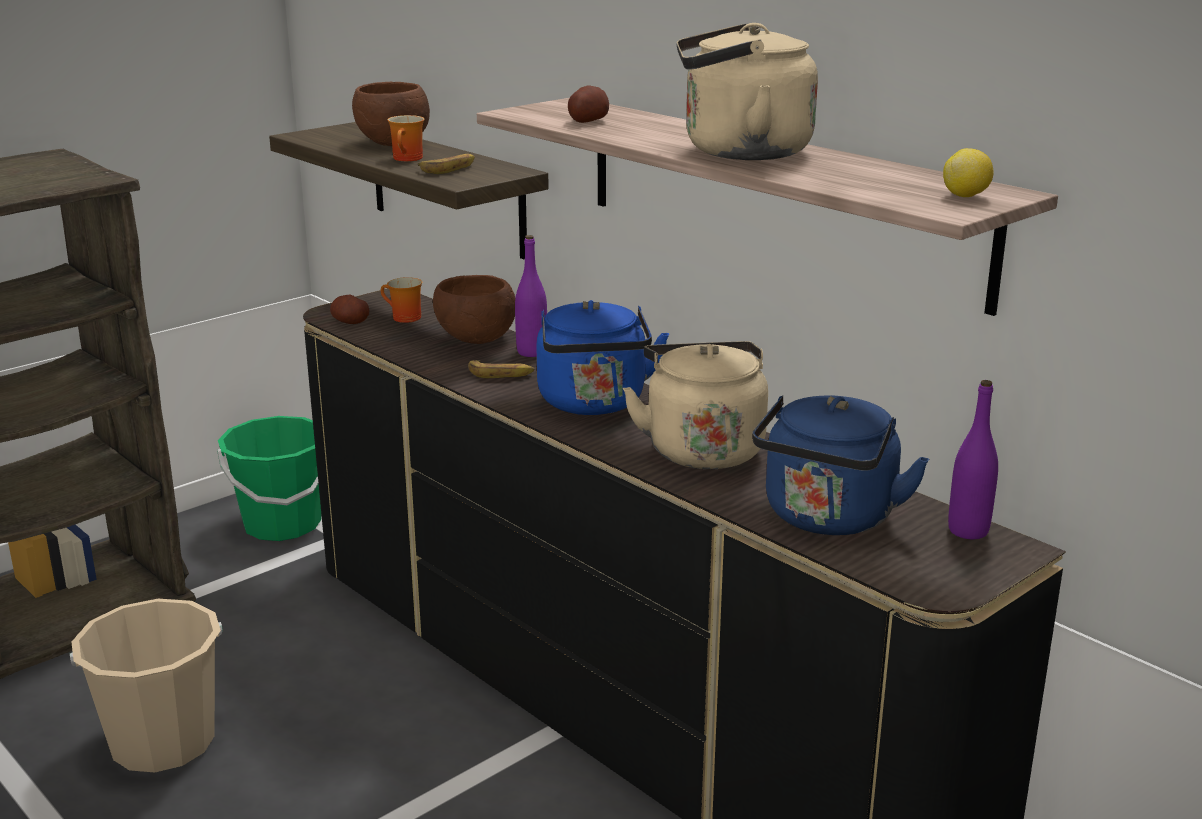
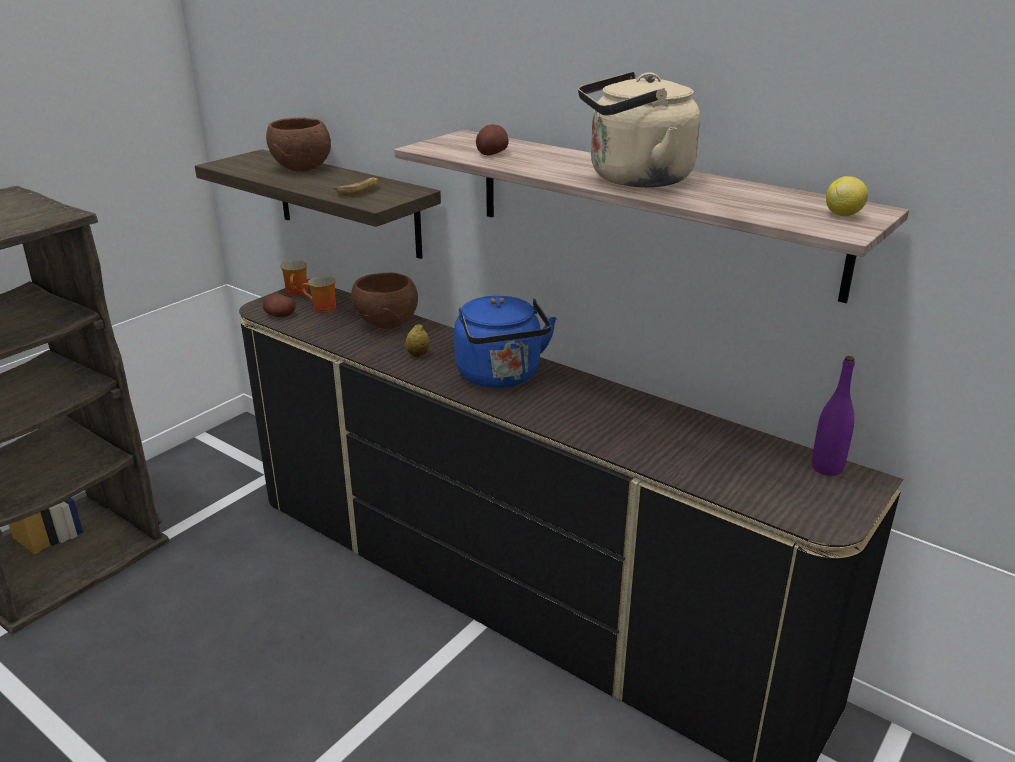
camera: 10 degrees left, 5 degrees up
beige bucket [70,599,223,773] -> none
green bucket [217,416,321,541] -> none
mug [387,115,425,161] -> mug moved to [280,260,308,296]
banana [468,360,534,378] -> lemon [406,324,429,357]
purple bottle [515,235,547,357] -> none
beige kettle [623,341,768,469] -> none
blue kettle [752,395,929,535] -> none

